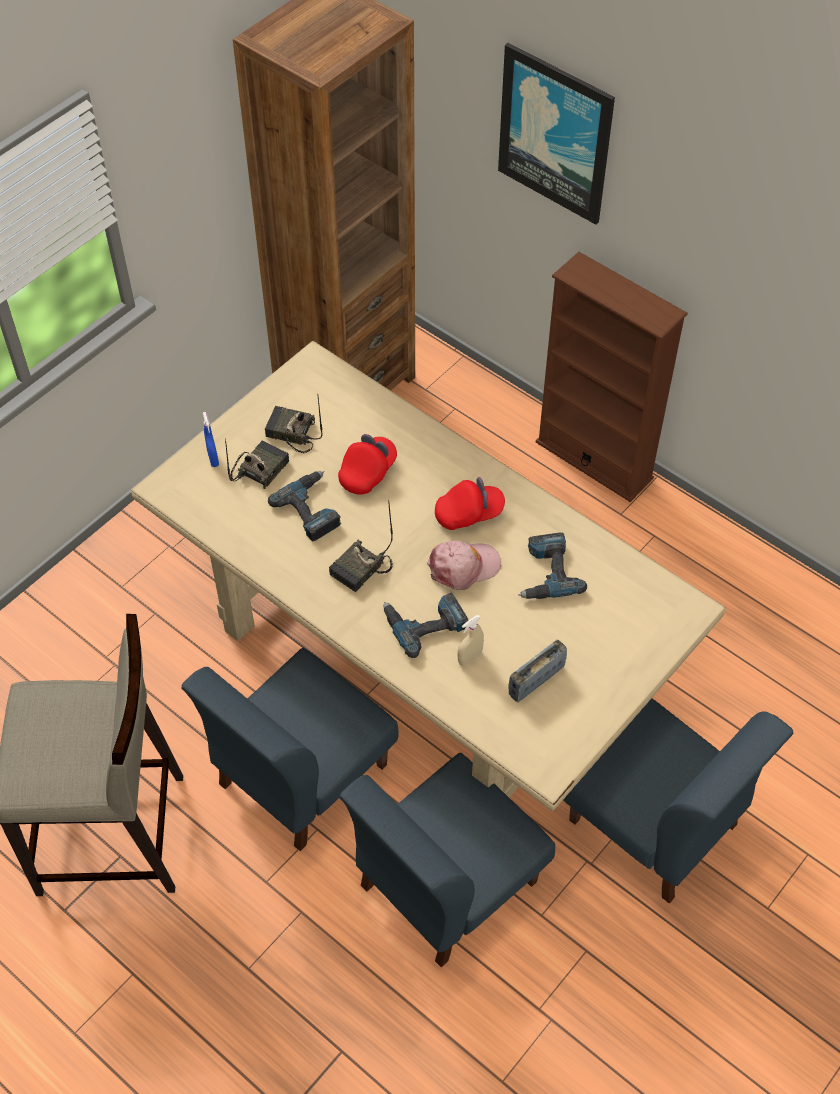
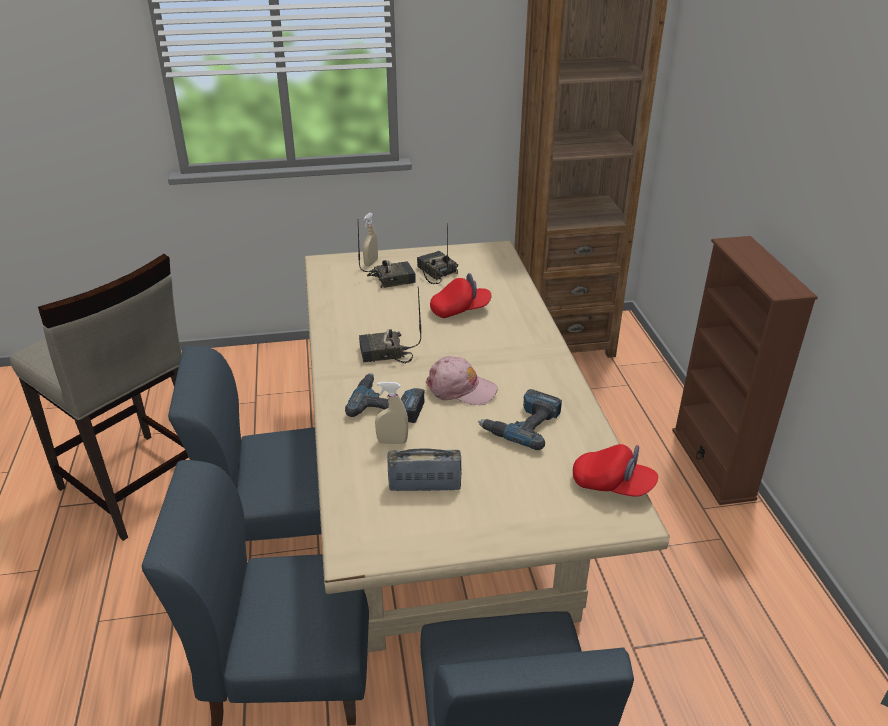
camera: 40 degrees right, 20 degrees down
blue spray bottle [203,412,219,467] -> beige spray bottle [363,213,378,266]
power drill [268,471,341,542] -> none
red cap [435,477,505,530] -> red cap moved to [573,444,658,497]
picture [498,43,615,225] -> none

